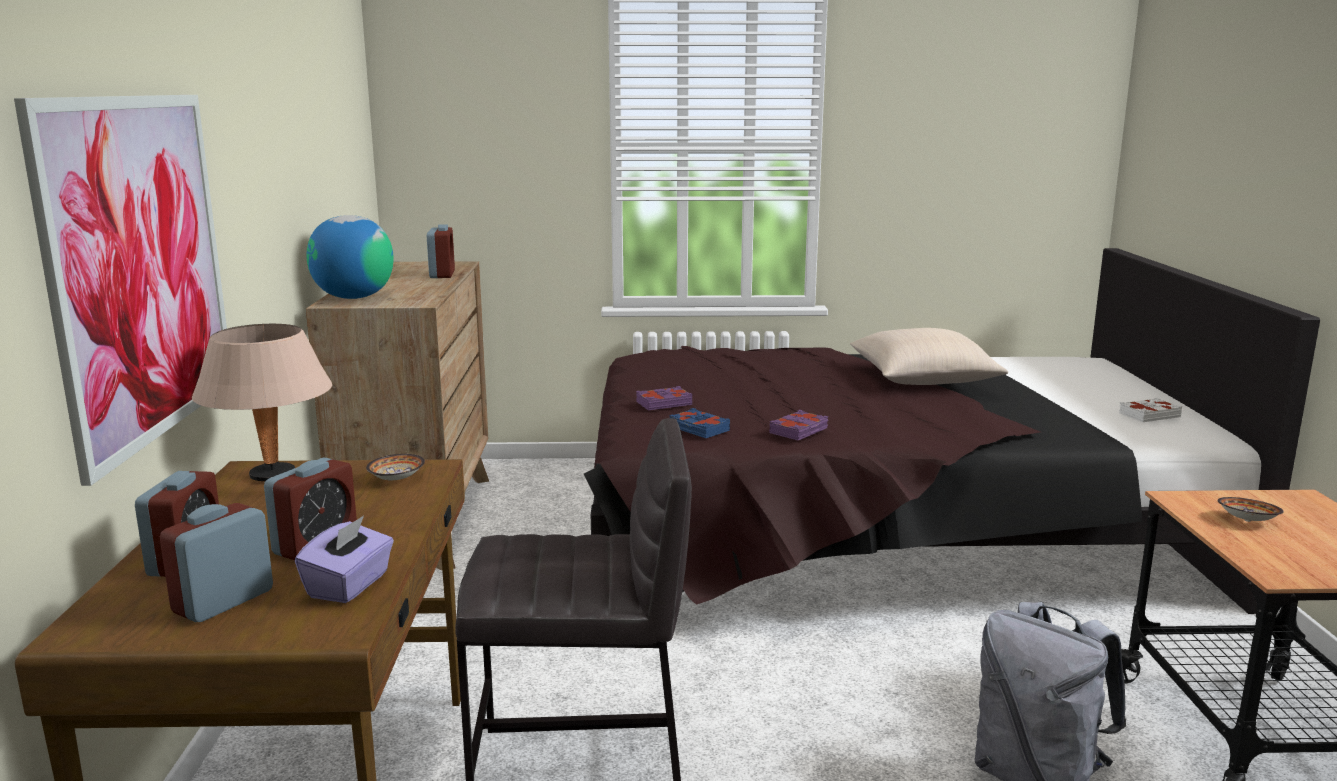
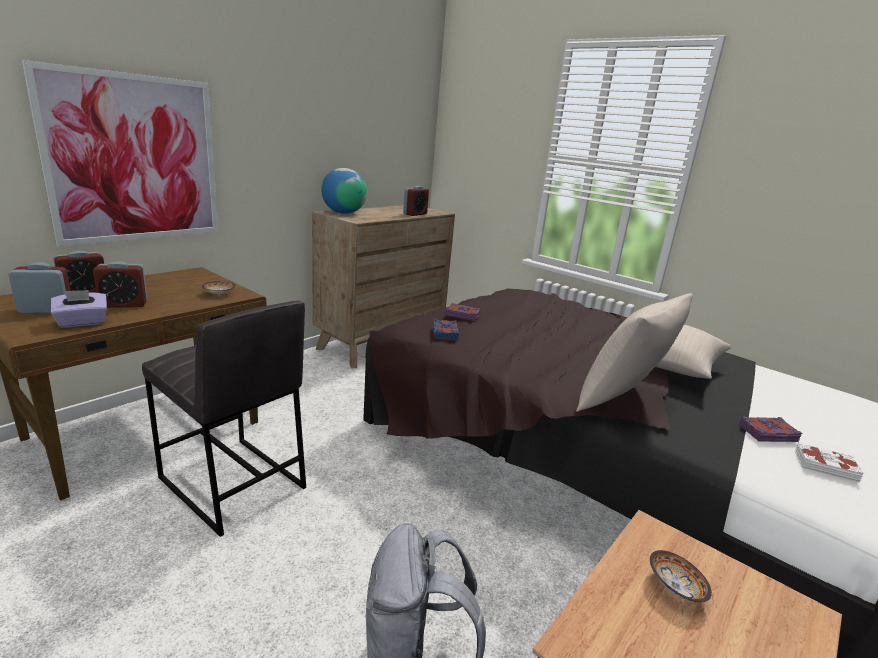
camera: 40 degrees right, 5 degrees up
beige table lamp [192,324,332,481] -> none
purple book [769,410,828,440] -> purple book moved to [739,416,802,442]
none -> beige pillow [576,293,693,412]

